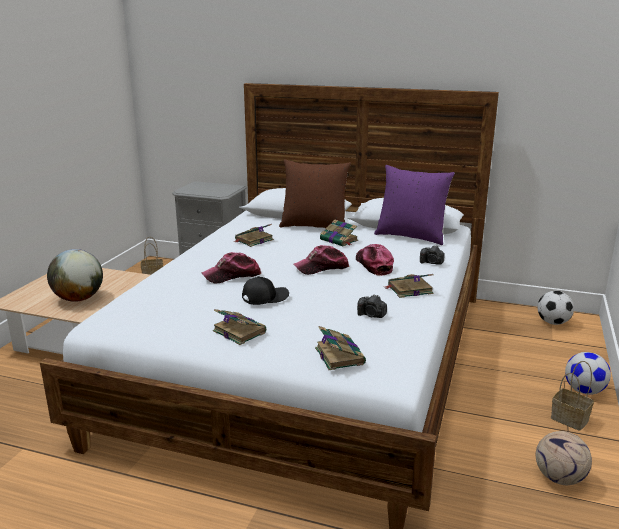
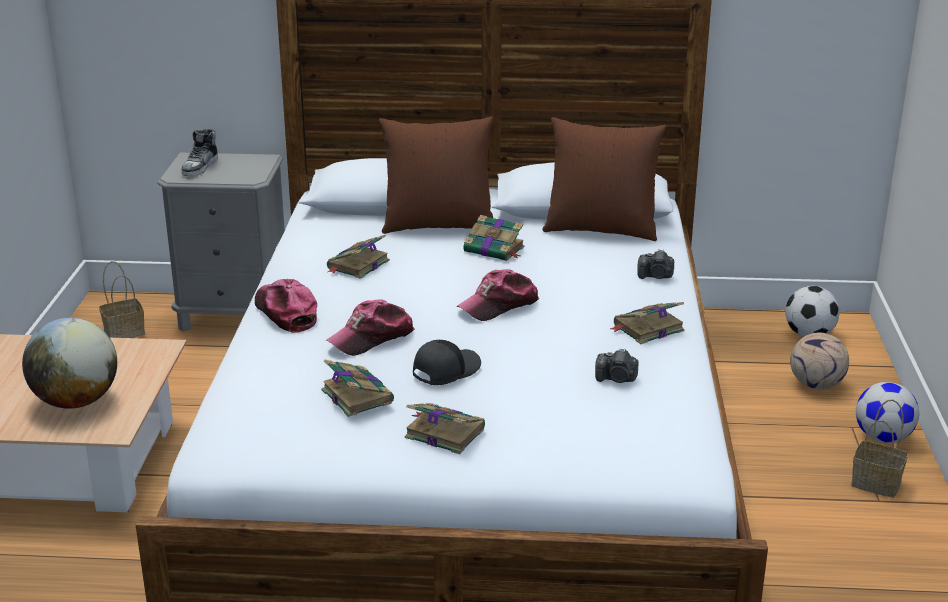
camera: 15 degrees left, 5 degrees up
book [315,326,366,370] -> book moved to [321,360,394,417]
cap [356,244,394,276] -> cap moved to [255,279,317,333]
purple pillow [374,165,455,245] -> brown pillow [542,117,666,241]
football [536,431,592,485] -> football moved to [790,332,849,389]
none -> shoe [181,129,218,176]

